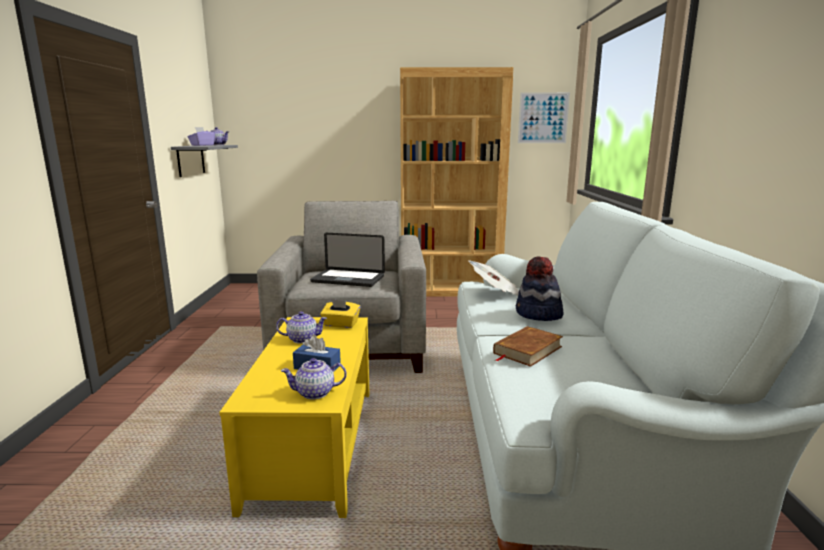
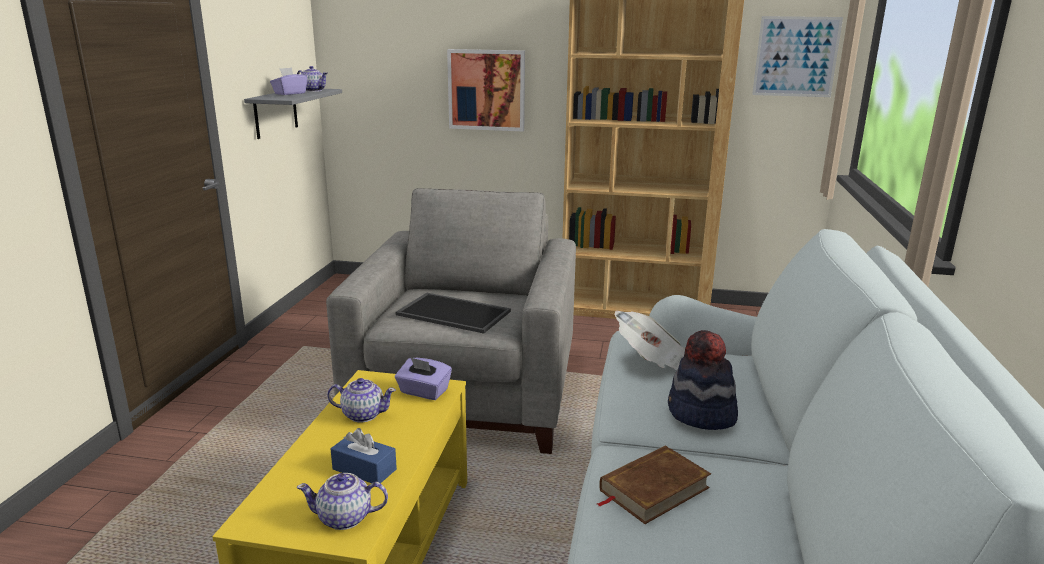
camera: 10 degrees right, 5 degrees up
laptop [310,233,385,287] -> tray [396,293,511,334]
yellow tissue box [320,299,360,328] -> purple tissue box [395,357,452,400]
none -> picture [447,49,525,131]

